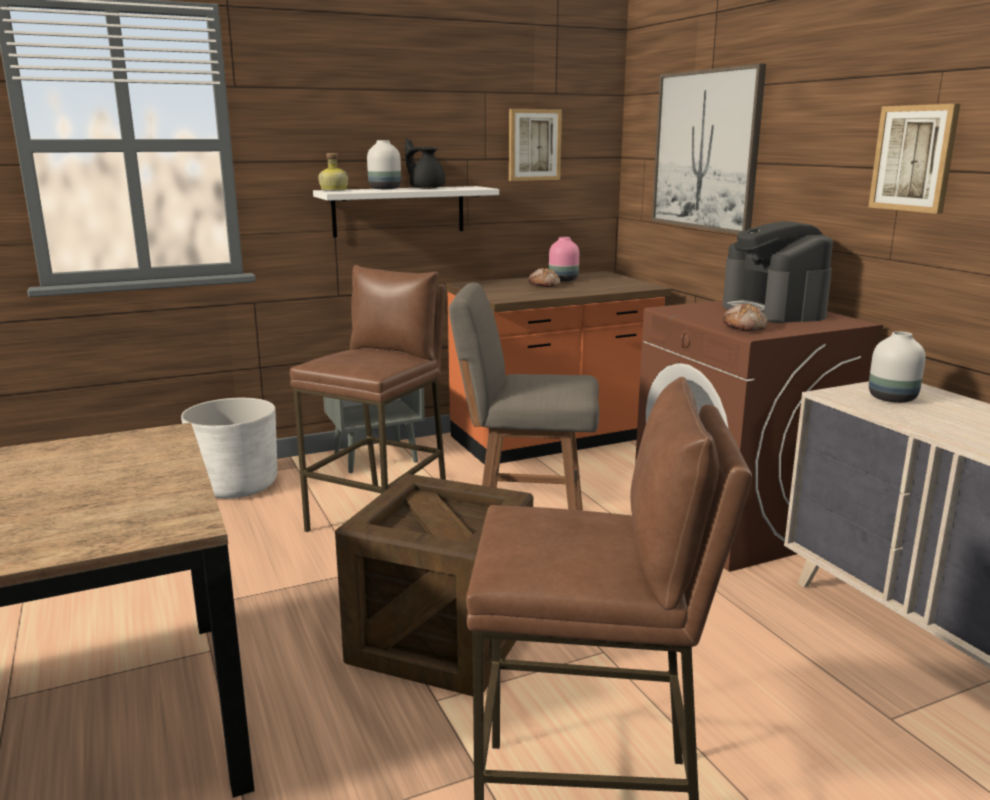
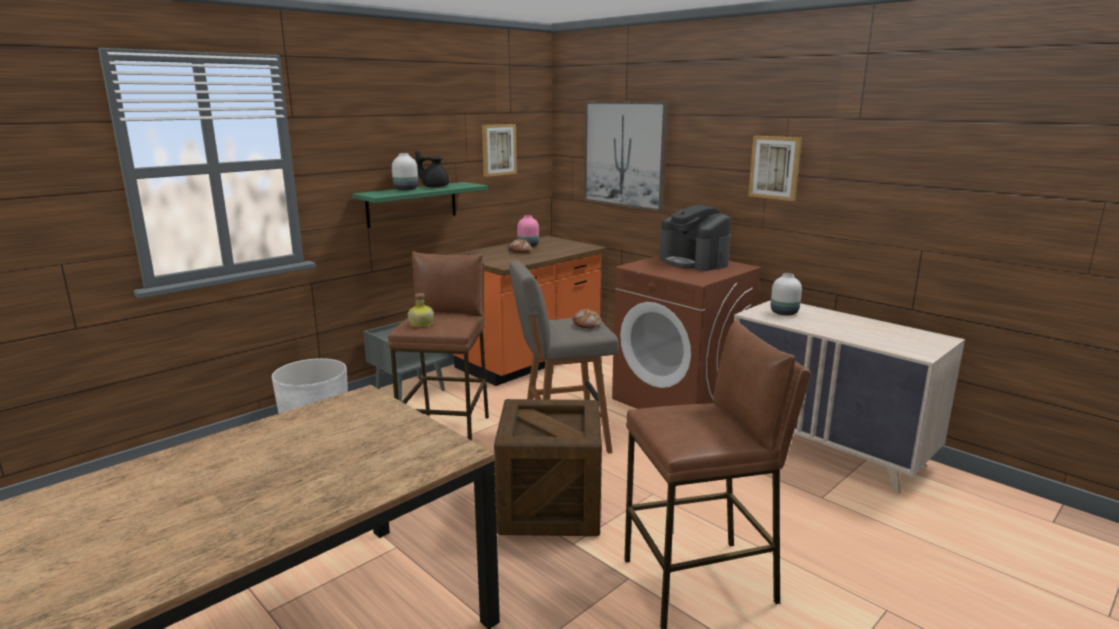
camera: 20 degrees left, 0 degrees up
white shelf [313,186,499,238] -> green shelf [352,182,488,228]
bottle [318,153,349,191] -> bottle moved to [408,293,434,327]
bread [723,304,767,331] -> bread moved to [573,309,601,329]

